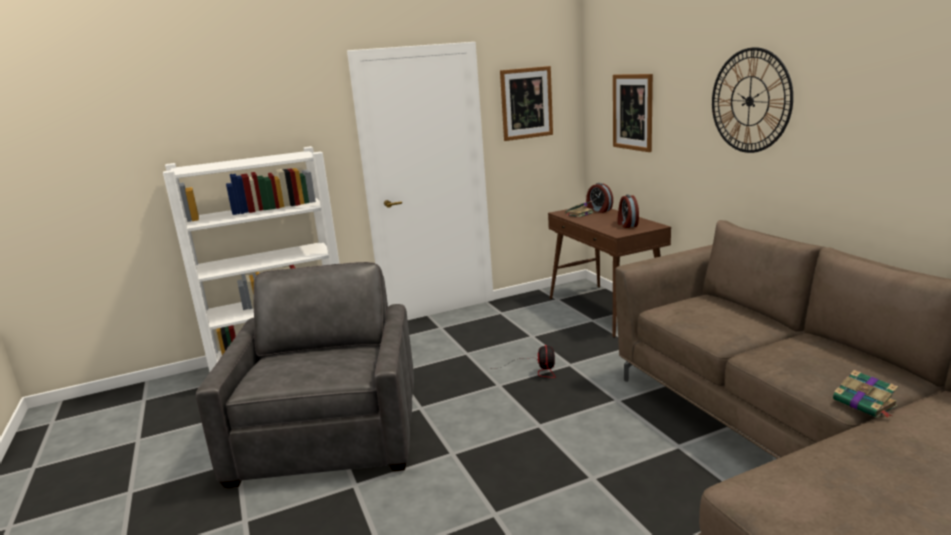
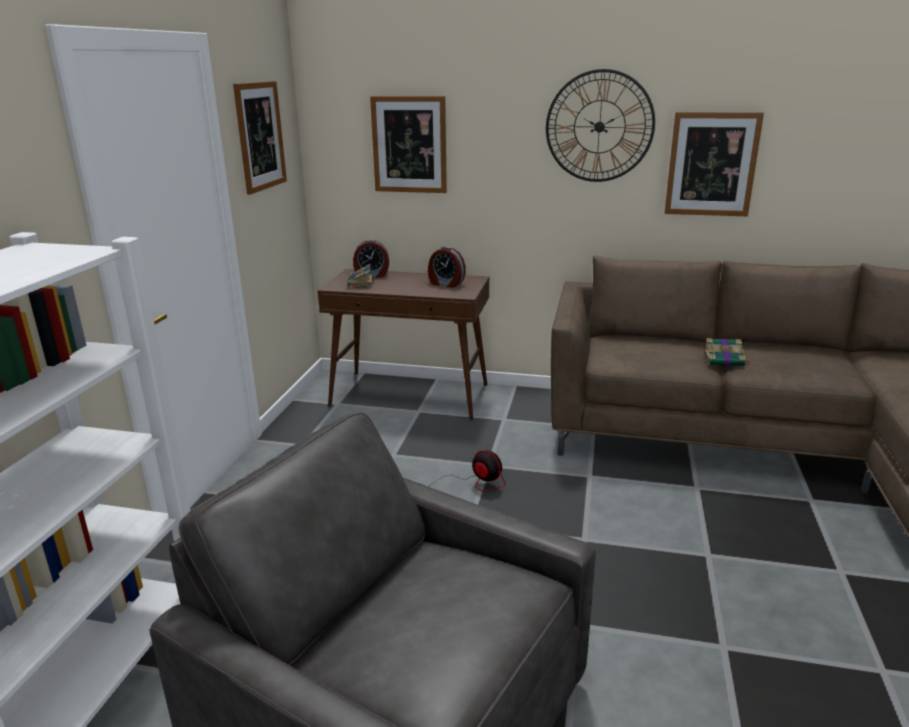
camera: 55 degrees left, 5 degrees up
book [833,370,898,418] -> book moved to [703,338,750,366]
none -> picture [665,112,764,217]

